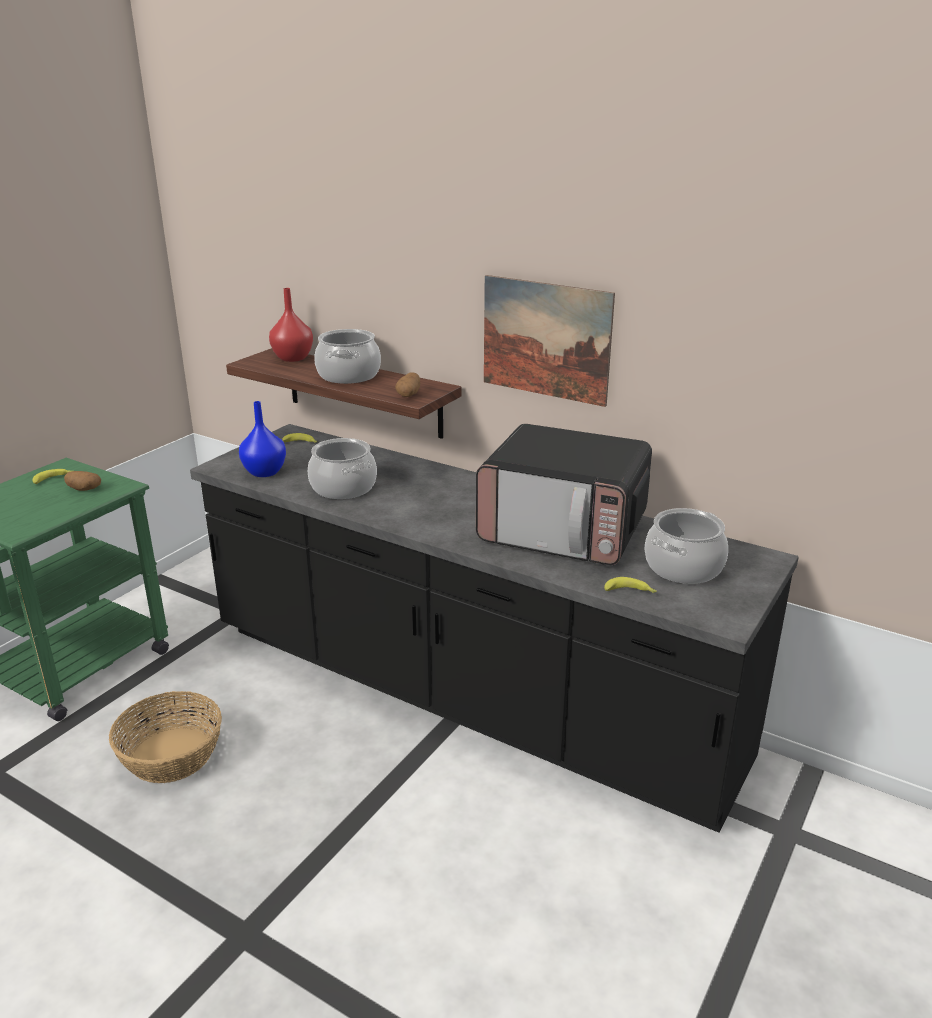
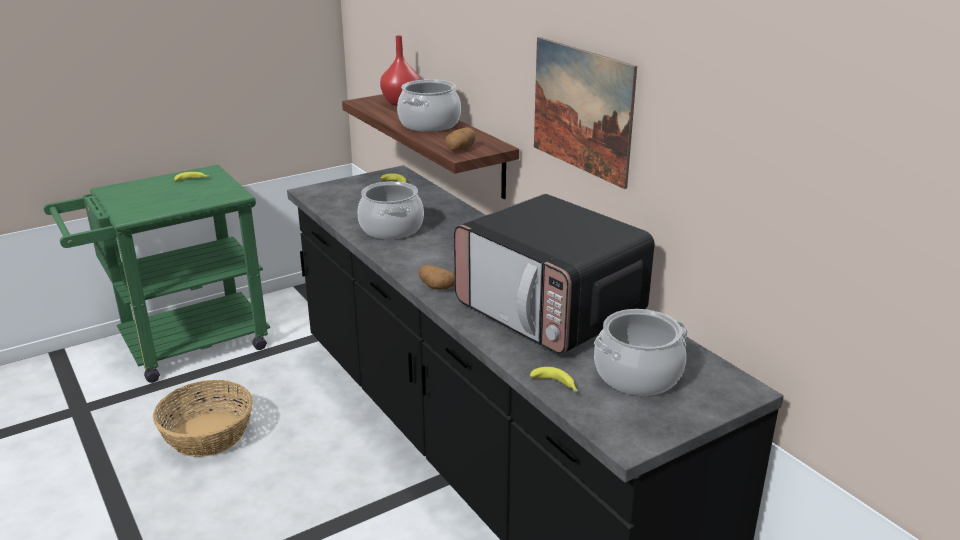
camera: 25 degrees right, 0 degrees up
potato [64,471,101,491] -> potato moved to [419,265,455,290]
blue vase [239,401,286,477] -> none

